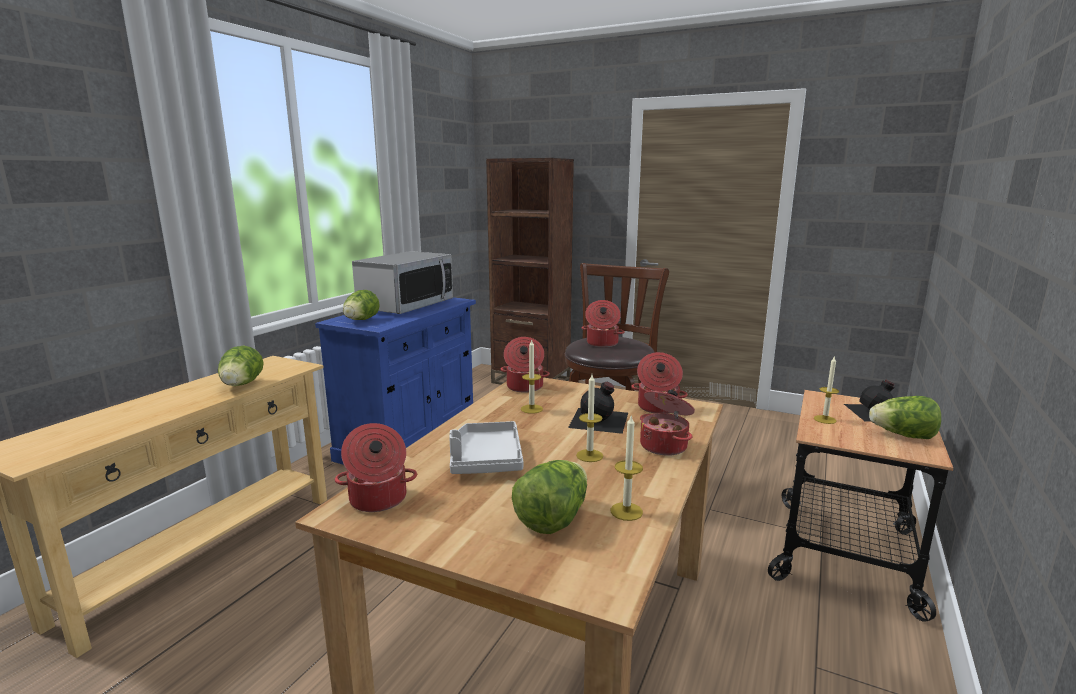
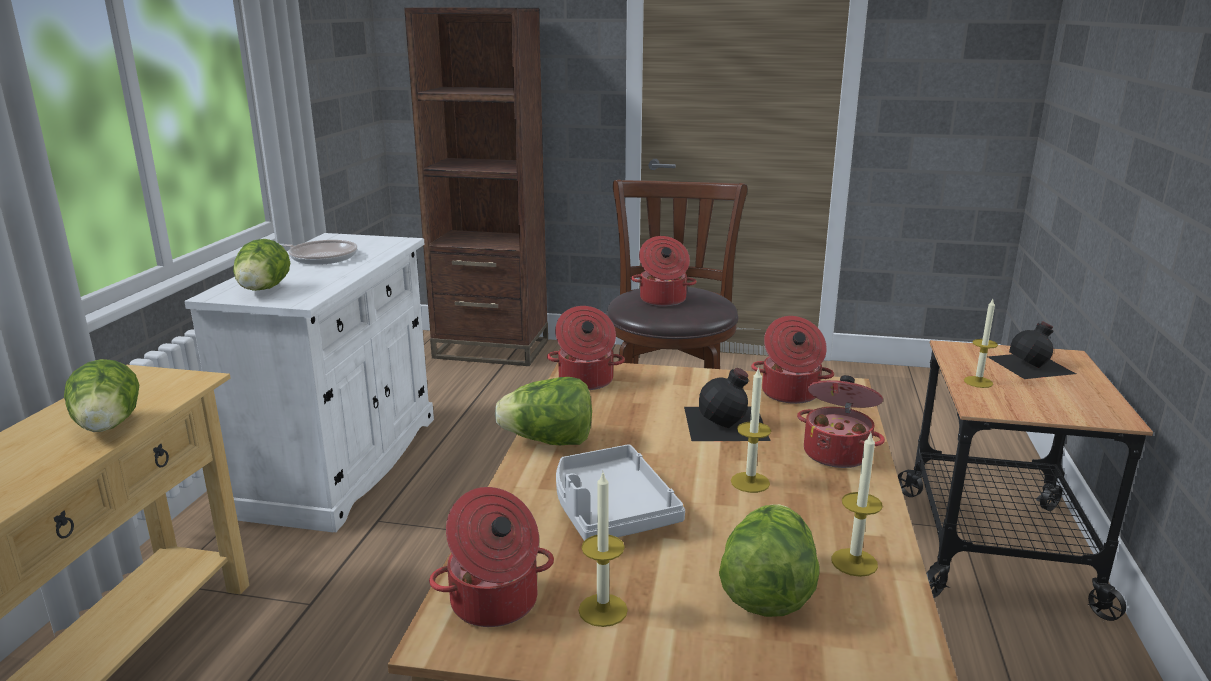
camera: 15 degrees left, 5 degrees up
blue cabinet [315,297,476,465] -> white cabinet [184,233,434,532]
microwave [352,251,453,314] -> frying pan [280,240,357,265]
candle [521,339,543,414] -> candle moved to [578,470,628,627]
lettuce [869,396,941,439] -> lettuce moved to [495,377,592,445]

